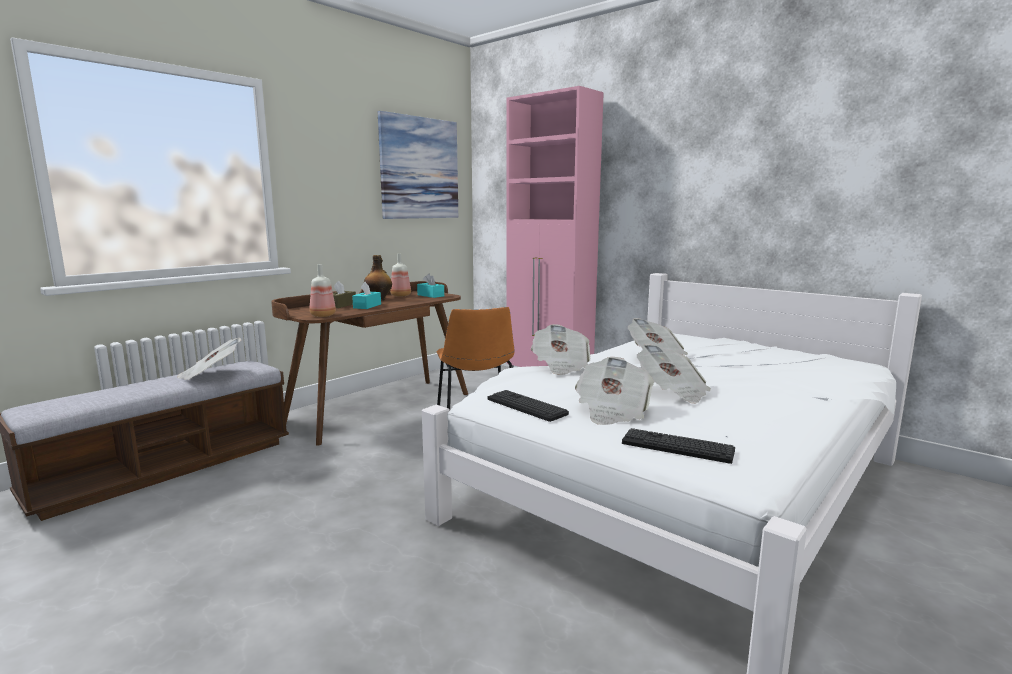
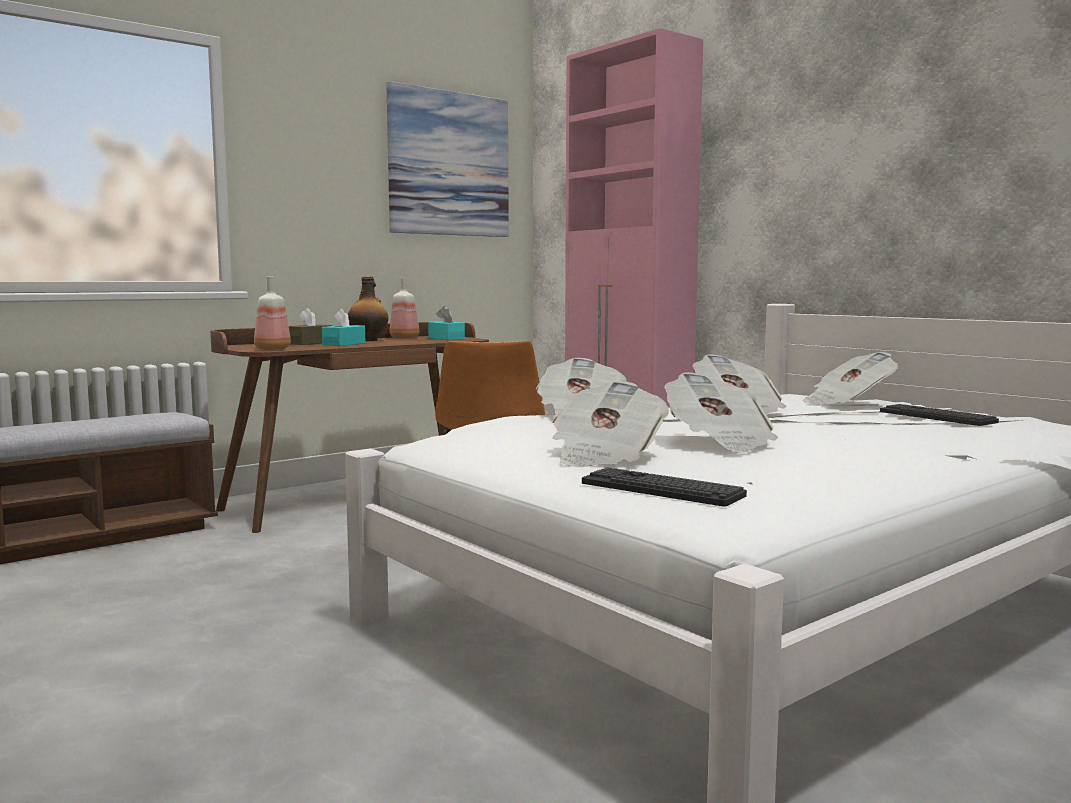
camera: 10 degrees right, 5 degrees down
newspaper [177,338,242,380] -> newspaper moved to [803,352,898,404]
keyboard [488,390,569,422] -> keyboard moved to [880,404,999,426]

